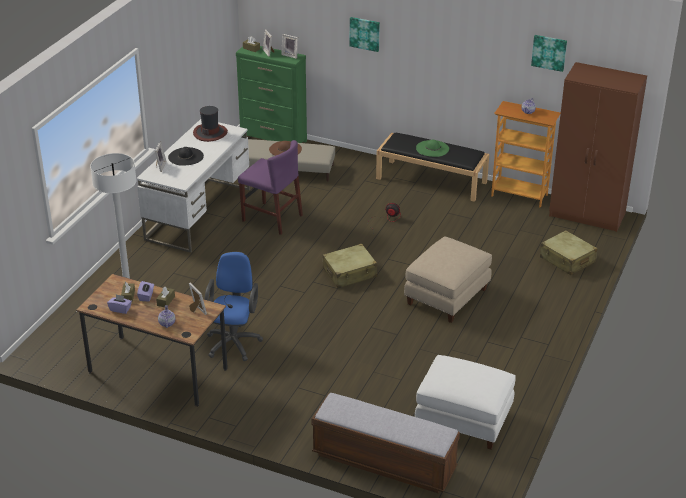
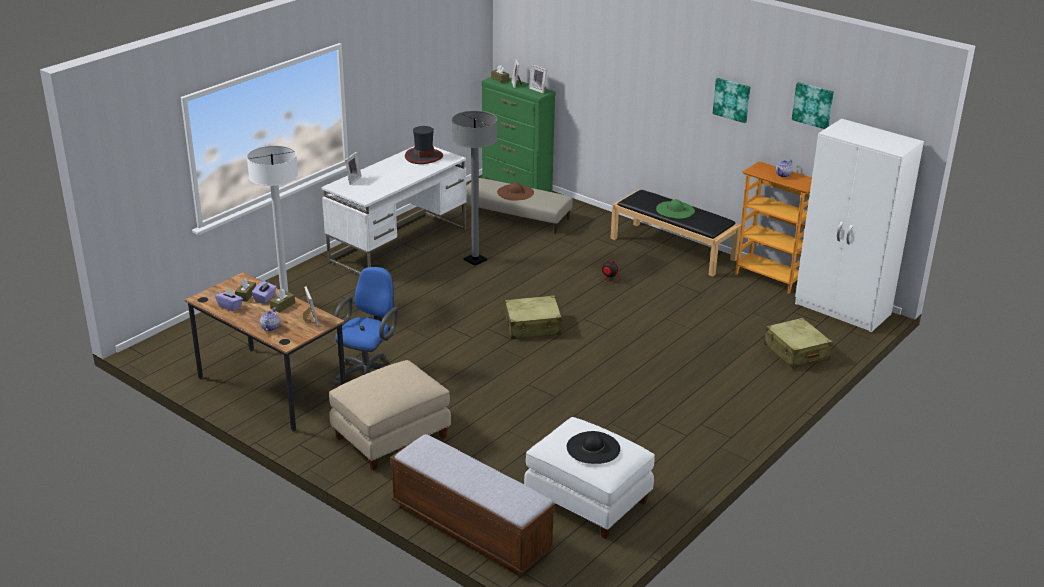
camera: 15 degrees right, 5 degrees down
black hat [168,147,204,166] -> black hat moved to [567,431,620,464]
purple chair [238,140,303,235] -> grey floor lamp [452,111,497,266]
picture [350,17,380,52] -> picture moved to [713,78,751,123]
beige ottoman [404,236,492,323] -> beige ottoman moved to [329,360,451,471]
brown wardrobe [549,62,647,232] -> white wardrobe [795,119,924,332]

